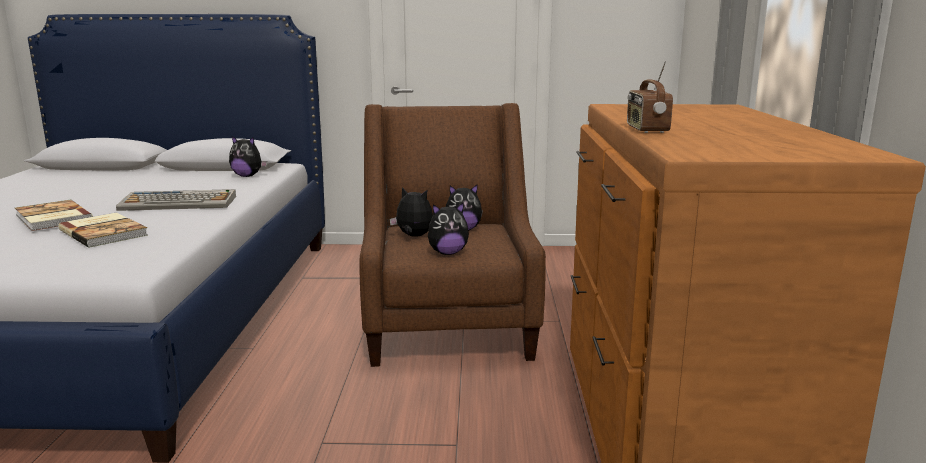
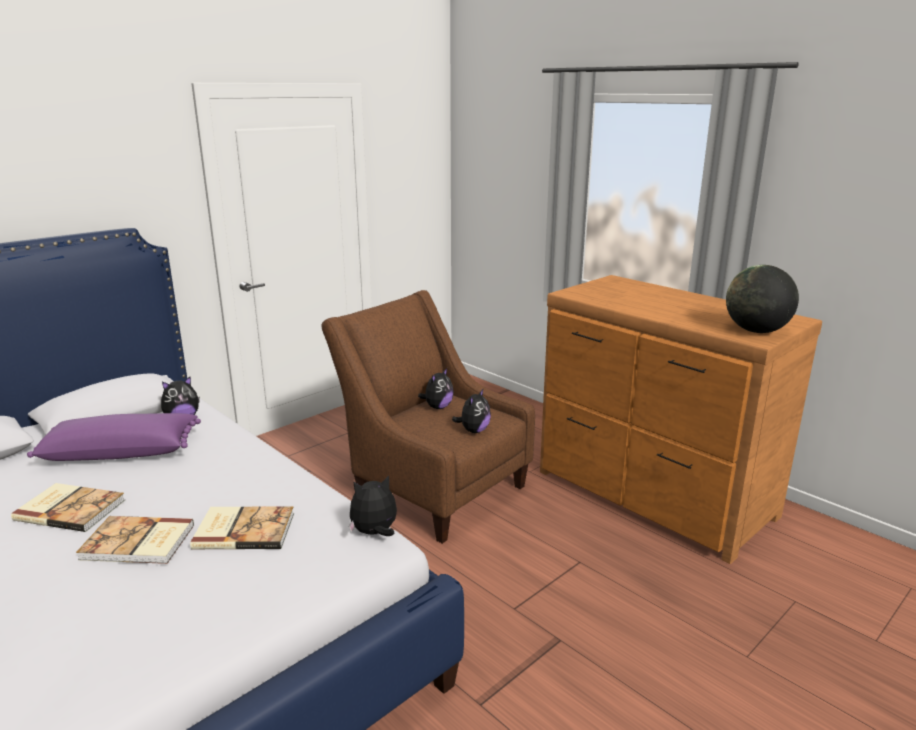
camera: 45 degrees left, 5 degrees up
keyboard [116,189,236,211] -> none
plush toy [389,187,433,237] -> plush toy moved to [349,476,397,536]
radio [627,60,673,133] -> none
none -> book [11,483,125,532]
none -> purple pillow [27,413,201,461]
none -> globe [726,265,799,333]

